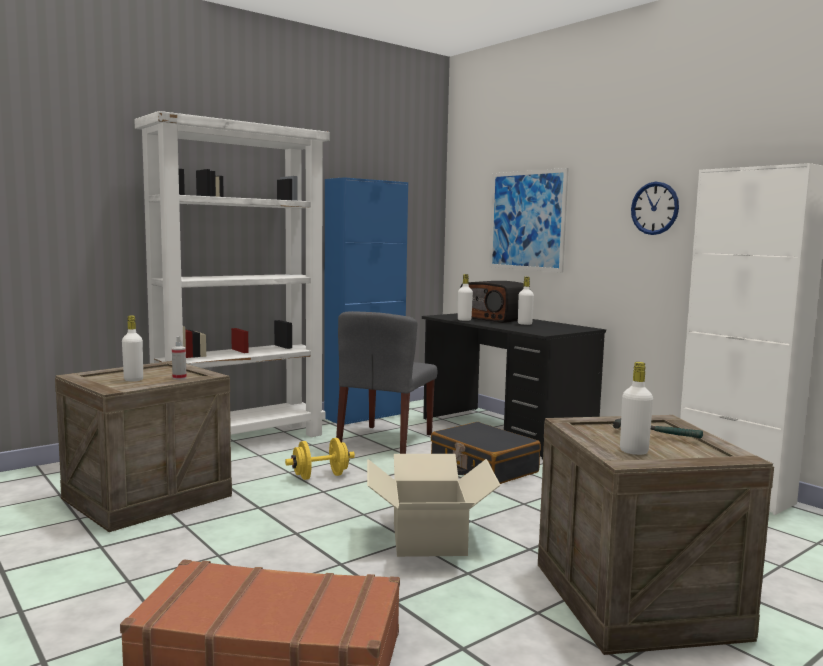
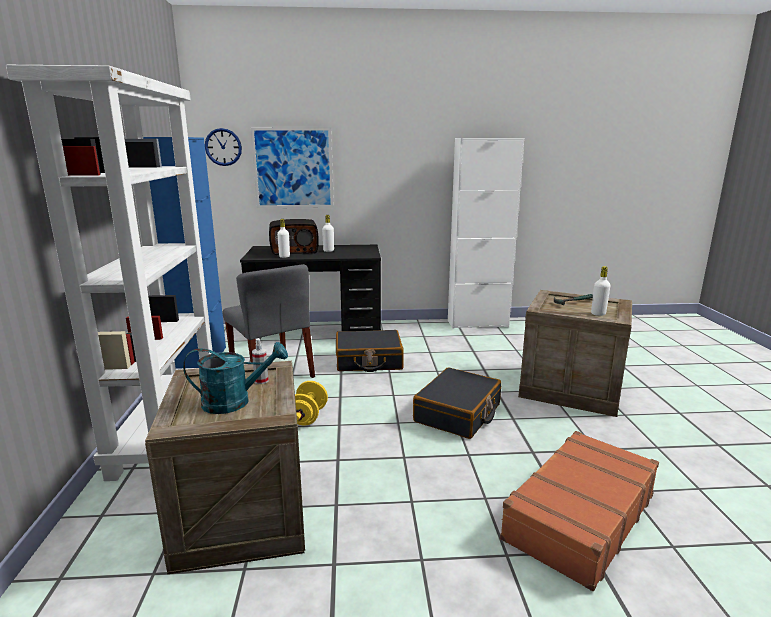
camera: 55 degrees left, 10 degrees up
white bottle [122,315,143,381] -> turquoise watering can [183,342,288,414]
cardboard box [367,454,501,557] -> black suitcase [413,367,501,439]
wall clock [631,182,679,235] -> wall clock moved to [205,128,242,166]

